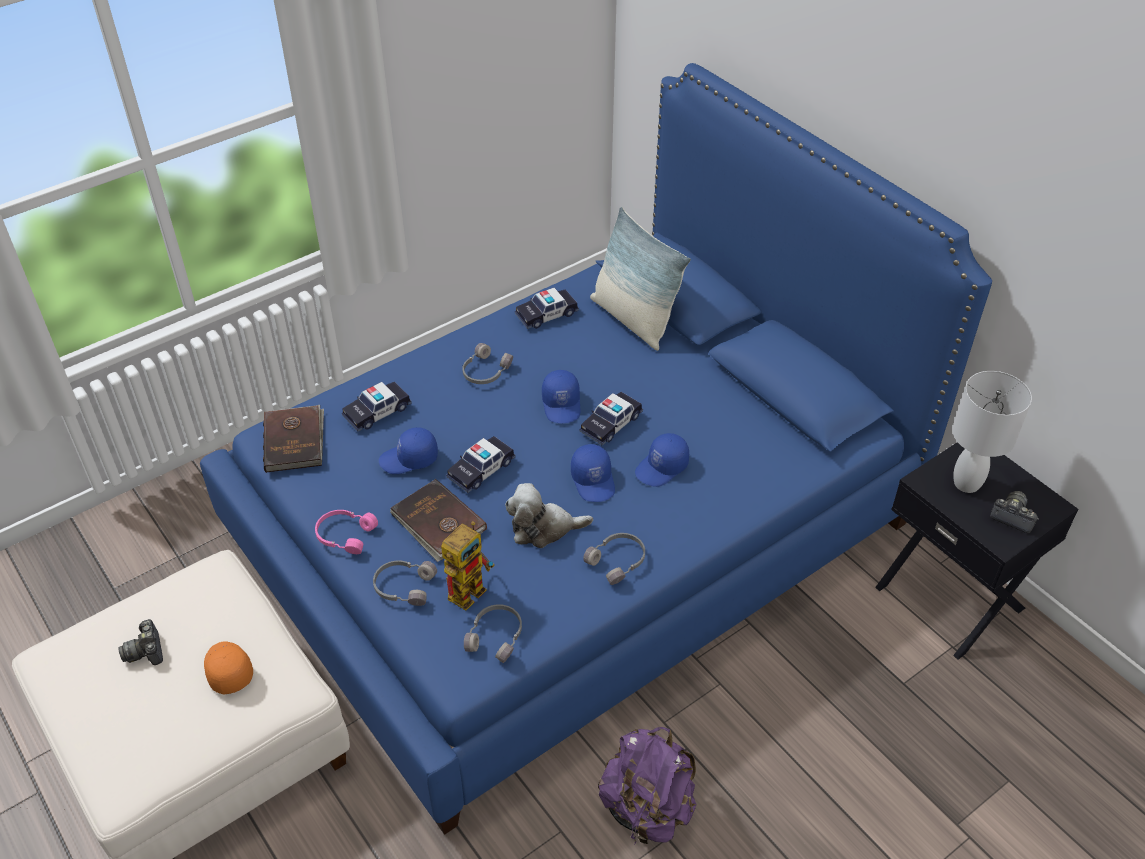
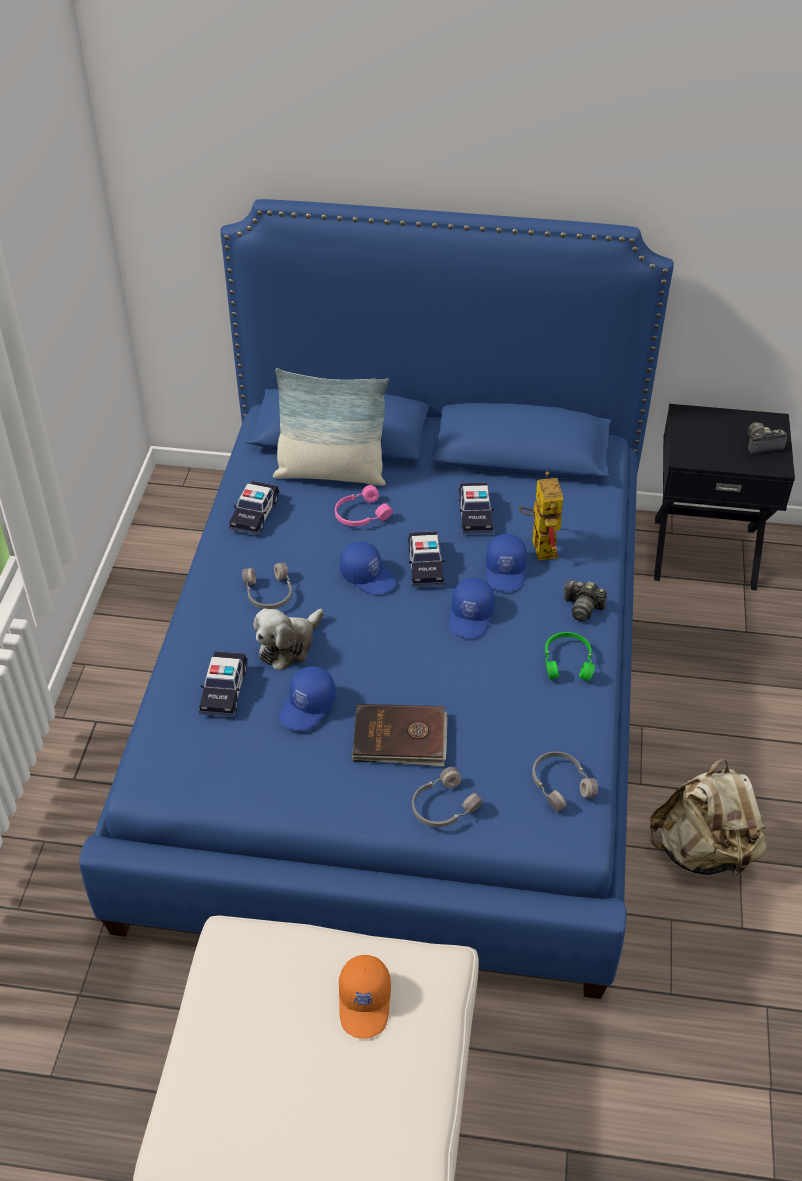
camera: 45 degrees left, 0 degrees up
camera [119,619,163,665] -> camera moved to [564,580,607,621]
orange cap [204,641,253,694] -> orange cap turned 105 degrees counterclockwise [339,955,391,1039]
brown book [263,405,324,473] -> none
pink headphones [315,510,378,554] -> pink headphones moved to [335,485,393,526]
toy robot [441,521,495,611] -> toy robot moved to [519,471,563,560]
toy car [446,436,516,493] -> toy car moved to [458,483,494,534]
plush toy [505,483,593,548] -> plush toy moved to [253,608,324,670]
blue cap [571,444,615,502] -> blue cap turned 75 degrees clockwise [449,578,495,638]
grey headphones [583,533,645,585] -> green headphones [545,632,595,681]
purple backpack [598,727,696,844] -> beige backpack [650,758,767,880]
white table lamp [952,371,1032,493] -> none

